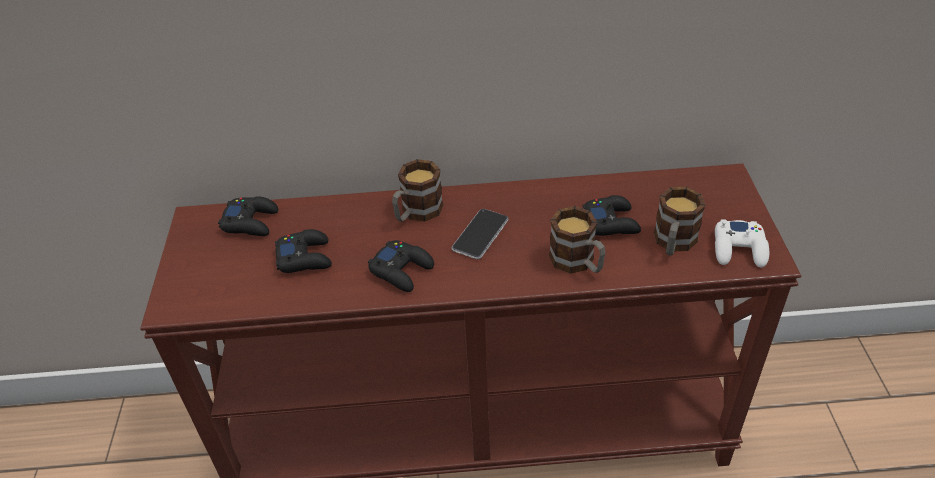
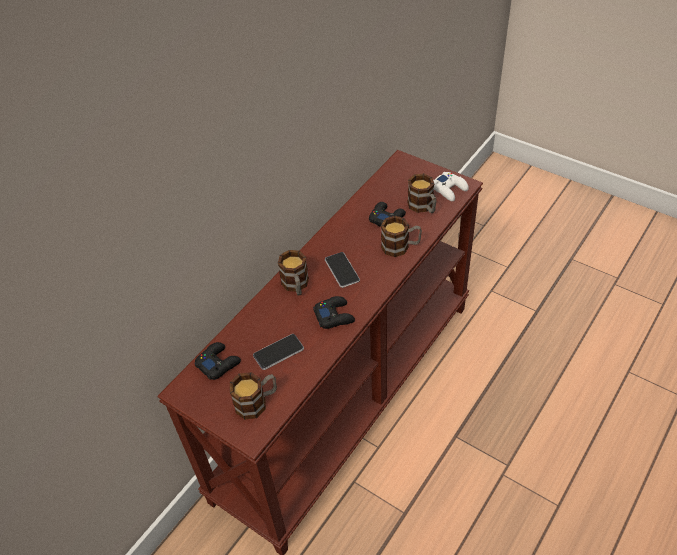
camera: 50 degrees left, 5 degrees up
black game controller [275,229,332,273] -> phone [253,334,304,370]
none -> mug [230,372,277,419]

